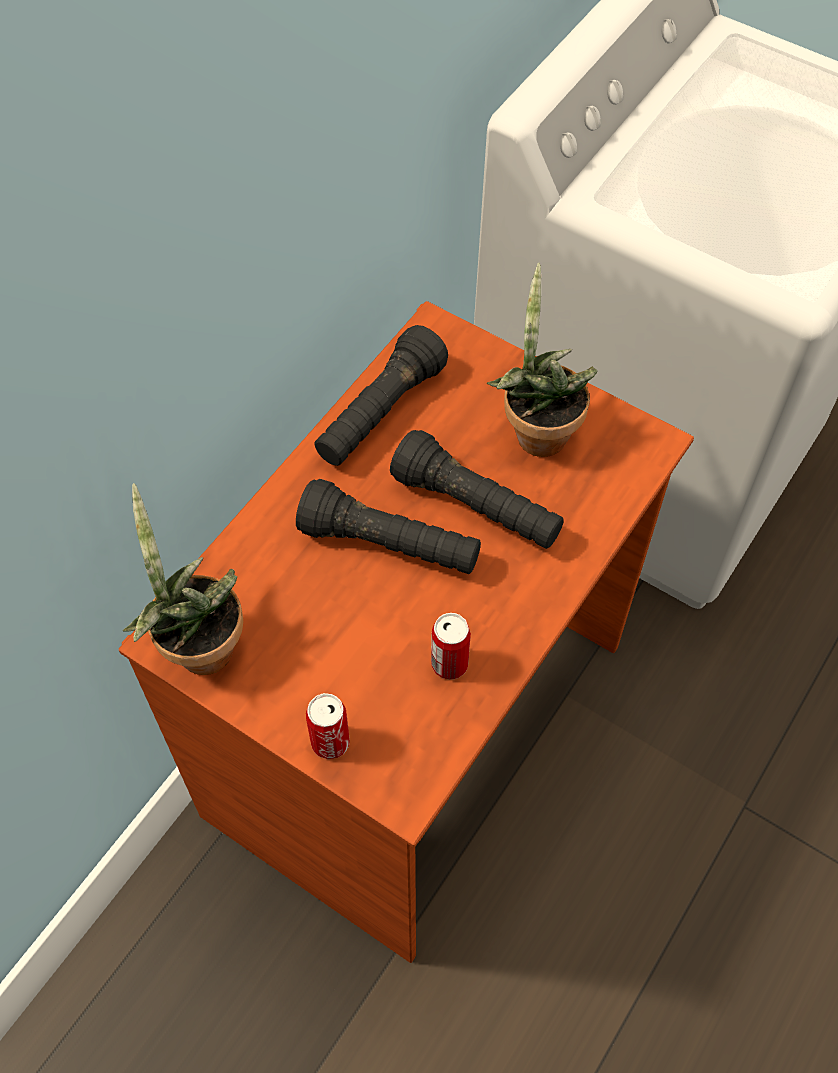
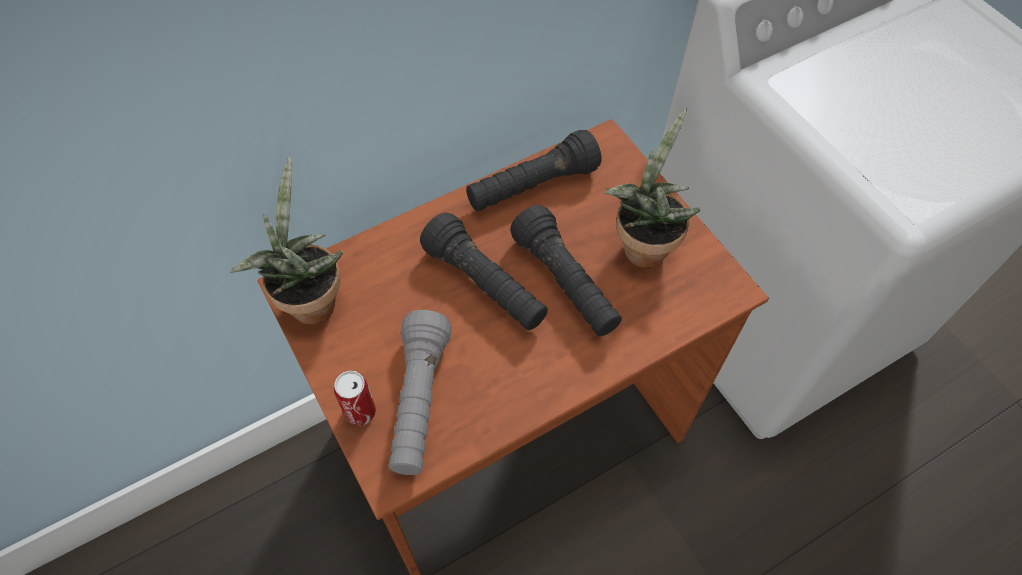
camera: 25 degrees right, 0 degrees up
can [431,613,471,680] -> none
none -> grey flashlight [389,310,452,475]

